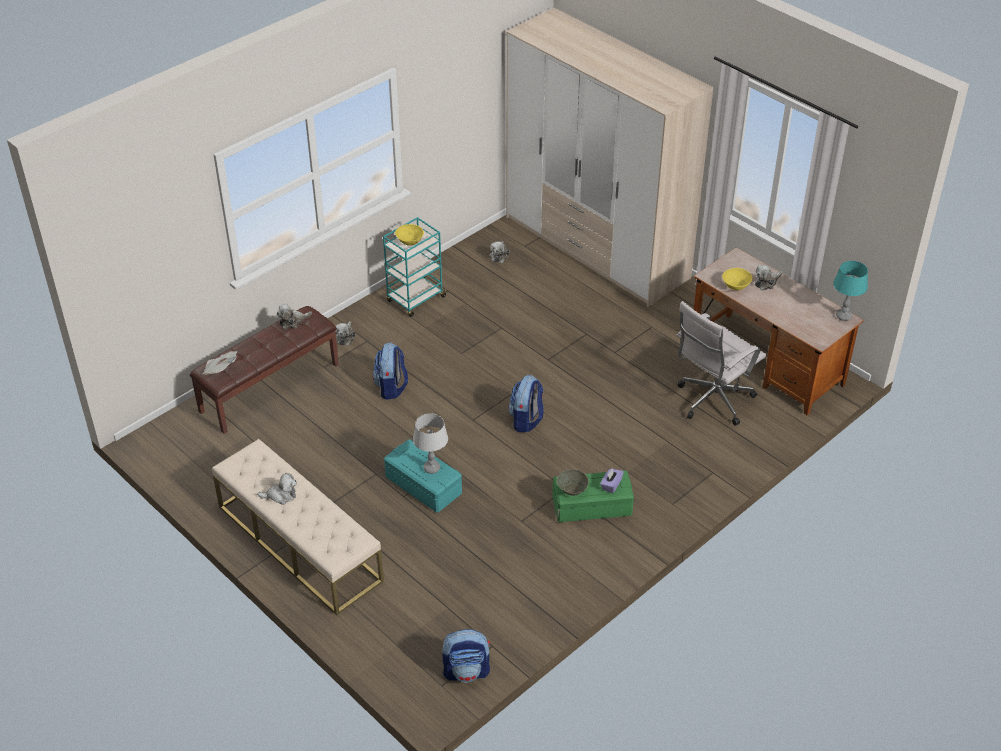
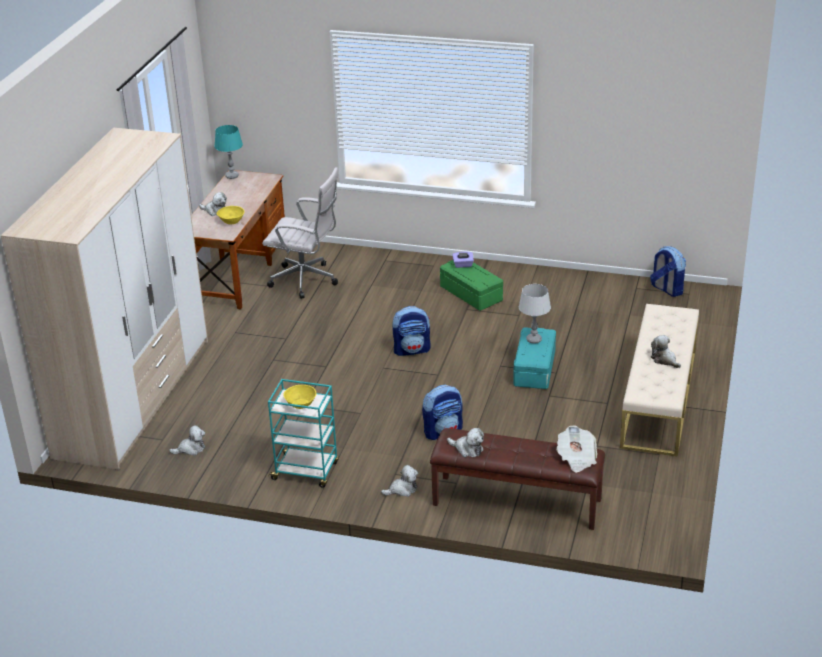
camera: 120 degrees left, 10 degrees down
grey bowl [557,469,589,496] -> none

